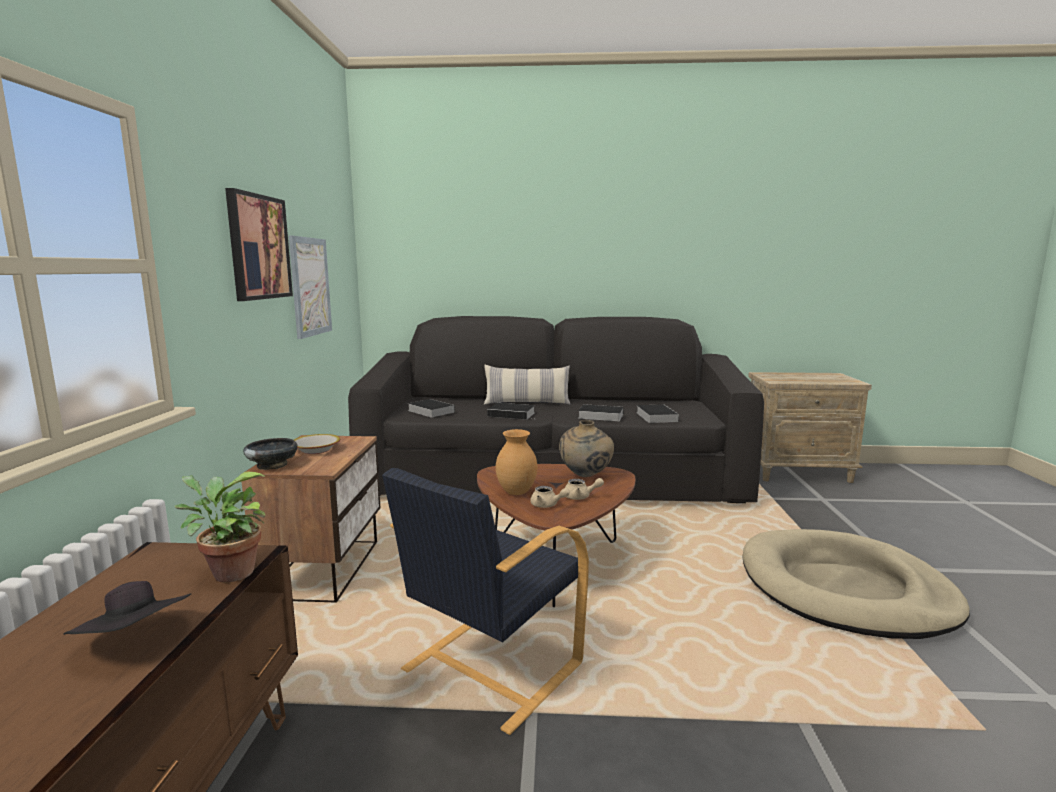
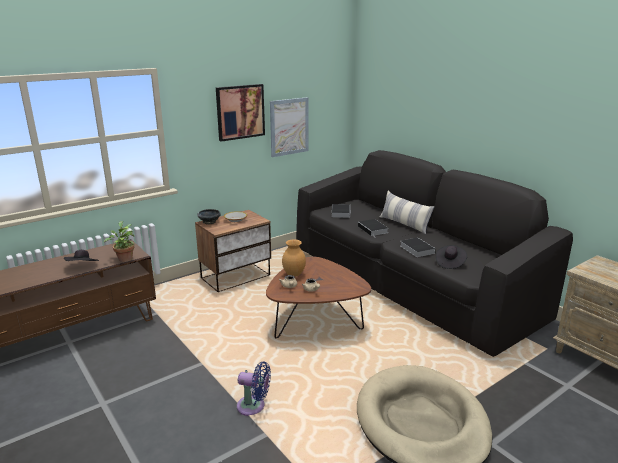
camera: 50 degrees right, 10 degrees up
black armchair [382,468,589,735] -> none
beige vase [559,420,614,477] -> none
book [636,404,679,423] -> black hat [436,245,467,269]
none -> blue fan [237,361,271,416]

